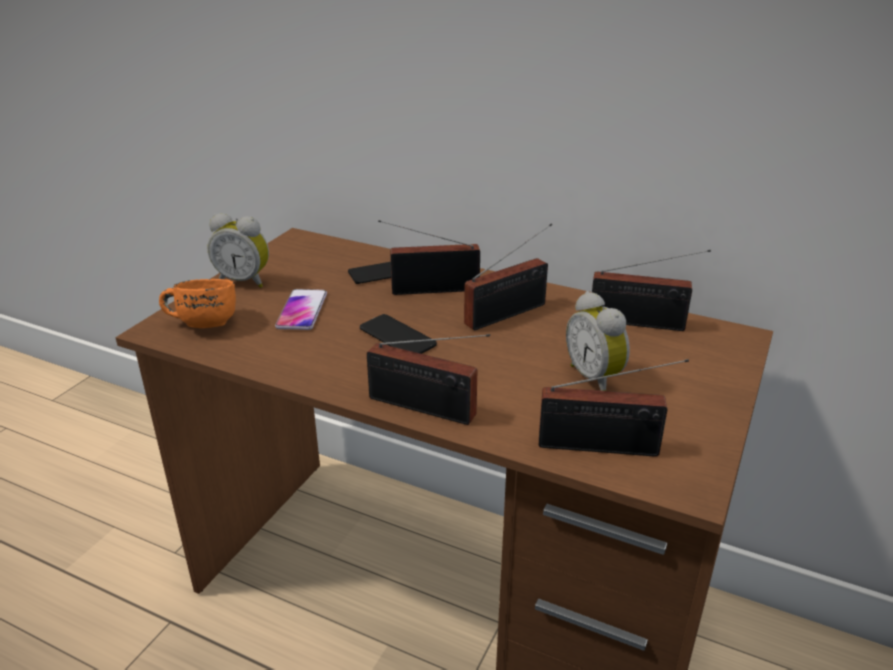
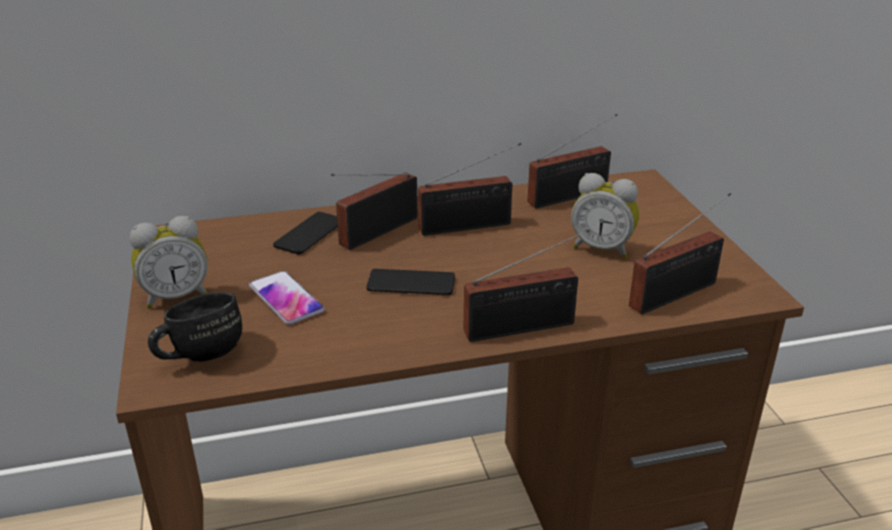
camera: 40 degrees left, 0 degrees up
orange mug [159,279,236,328] -> black mug [148,292,242,362]
radio [464,223,552,330] -> radio turned 60 degrees clockwise [418,143,521,236]

